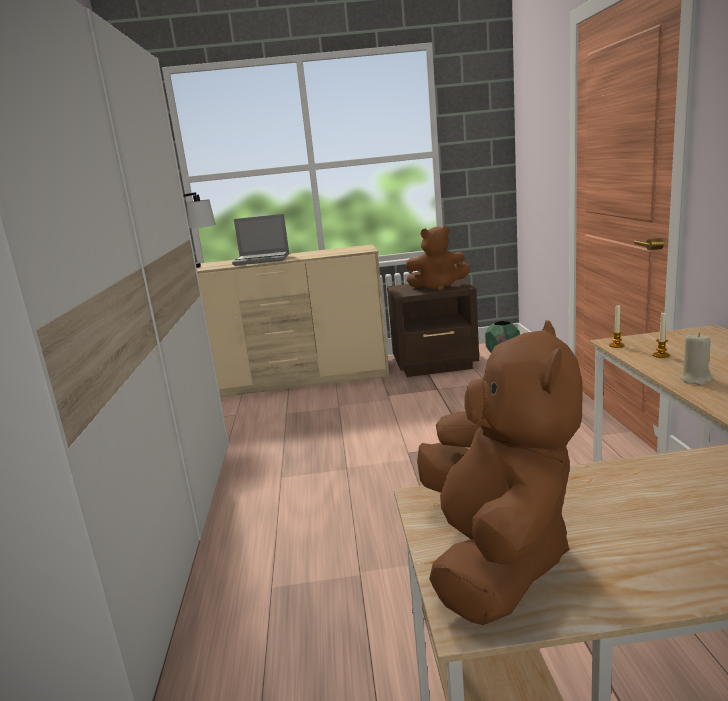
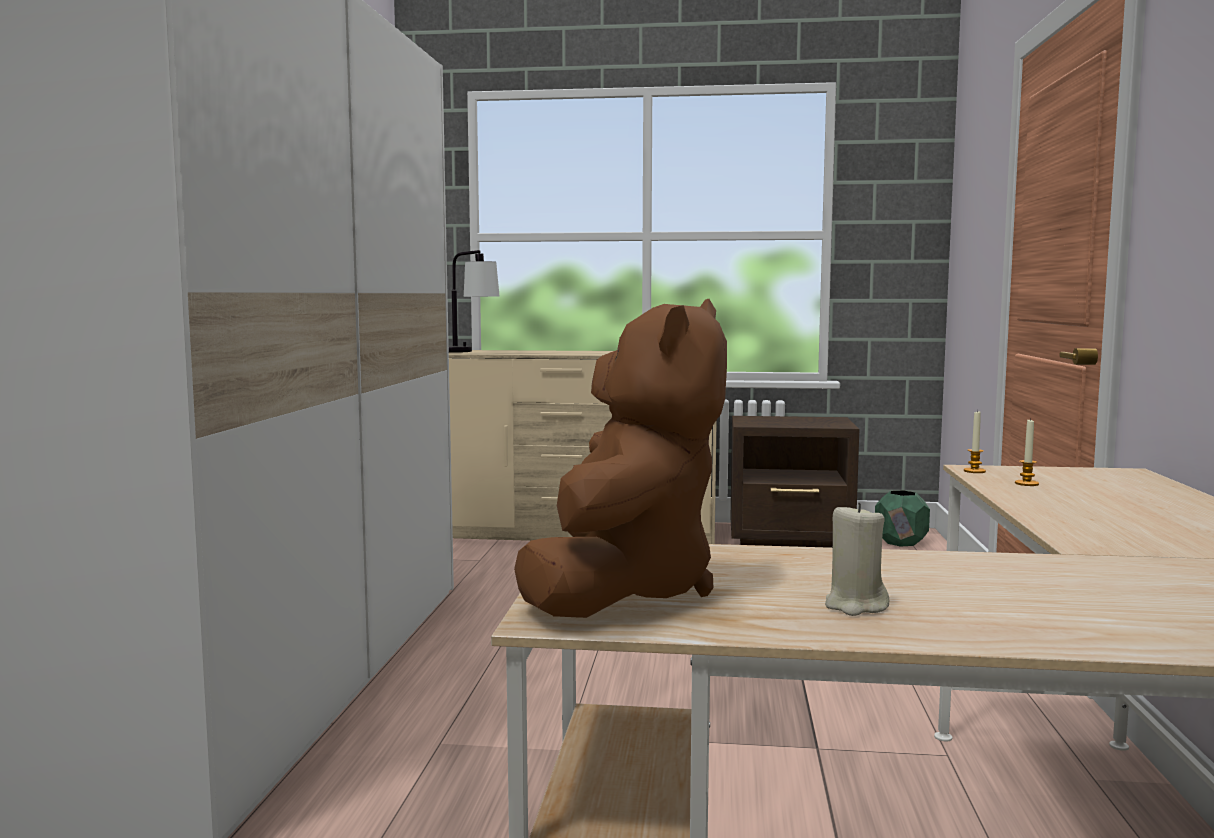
camera: 10 degrees right, 10 degrees down
laptop [232,214,289,266] -> none
brown plush toy [406,226,470,291] -> none
beige candle [680,333,712,385] -> beige candle moved to [825,502,889,616]

